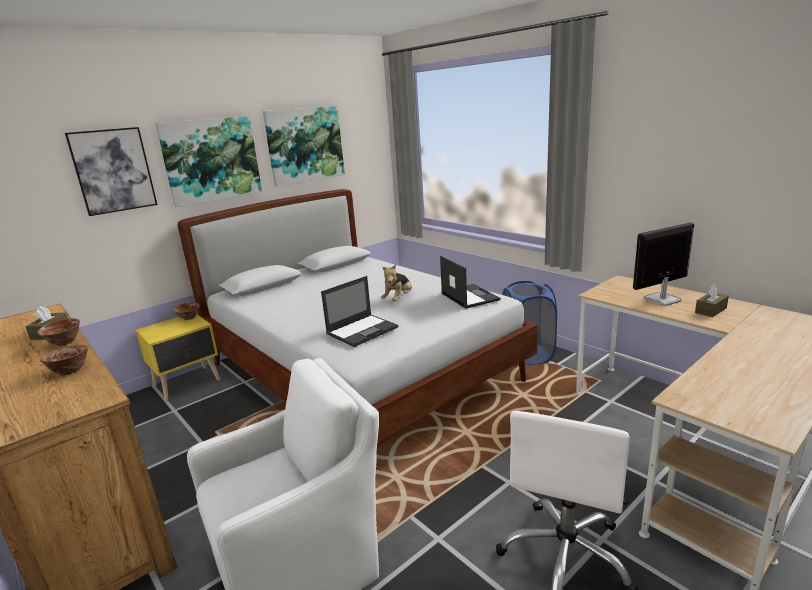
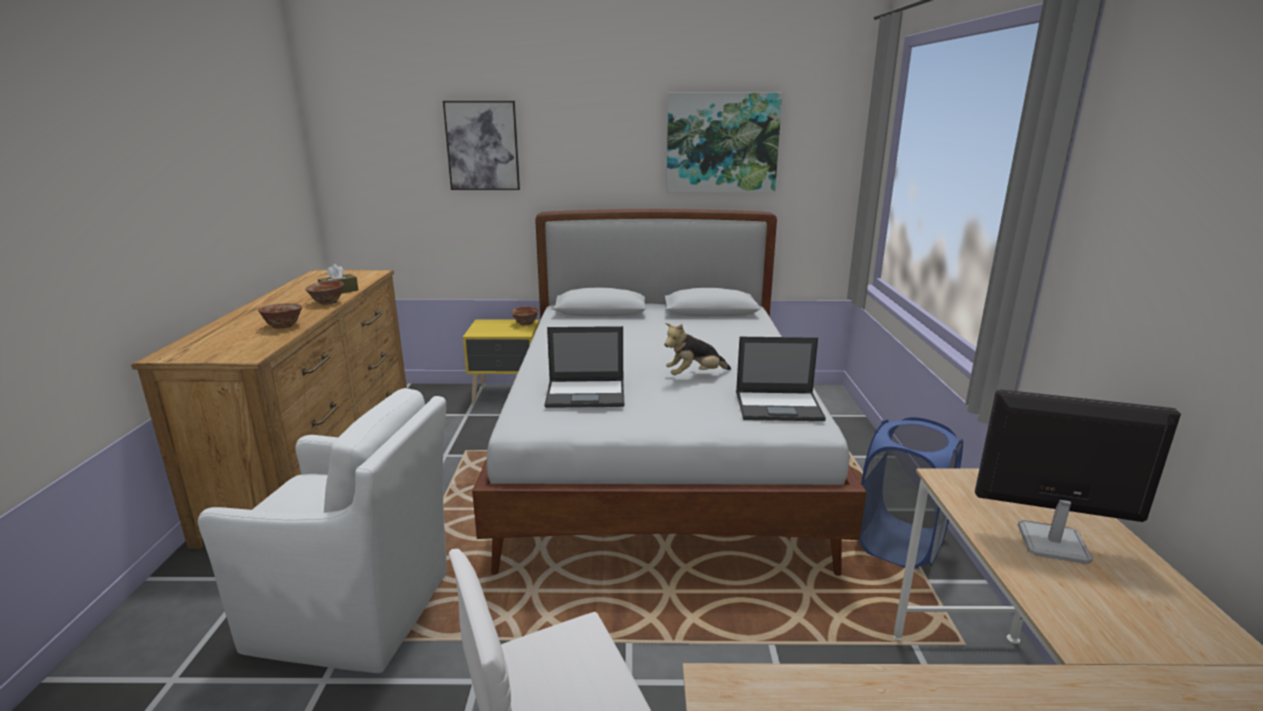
camera: 40 degrees right, 0 degrees up
picture [155,116,262,207] -> none
laptop [440,256,501,309] -> laptop turned 75 degrees clockwise [736,337,826,421]
brown tissue box [695,285,729,317] -> none

